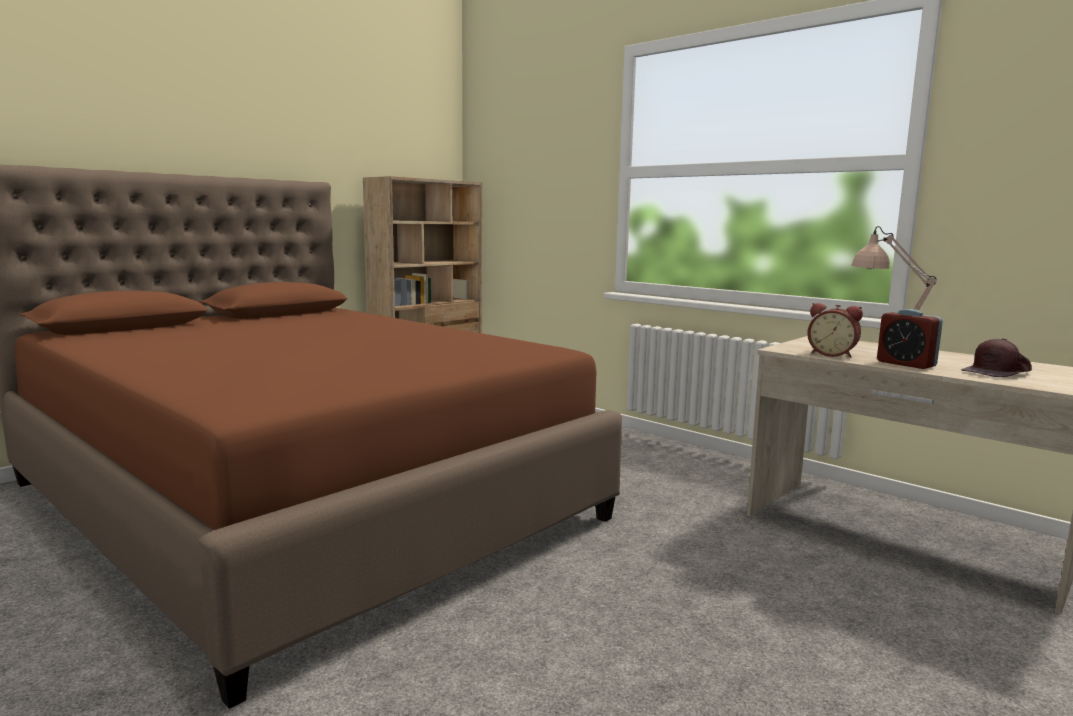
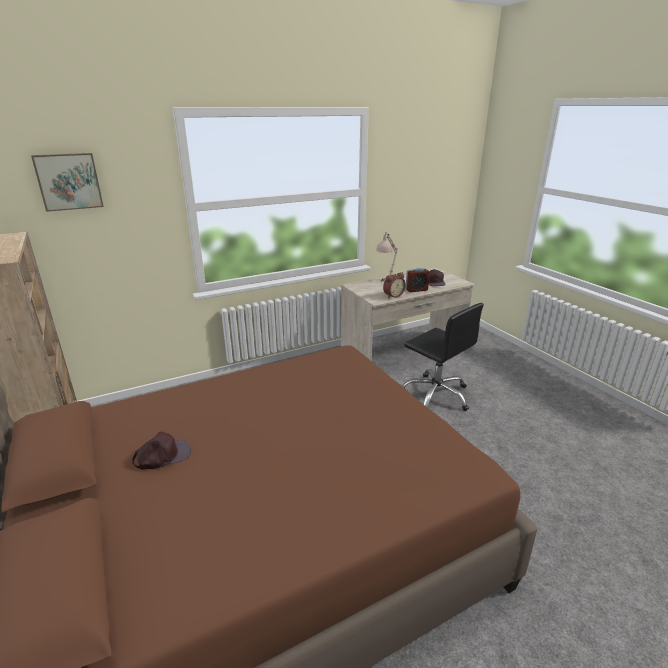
camera: 70 degrees left, 15 degrees up
none -> picture [31,153,104,212]
none -> brown cap [132,431,191,469]
none -> black office chair [403,303,484,411]

